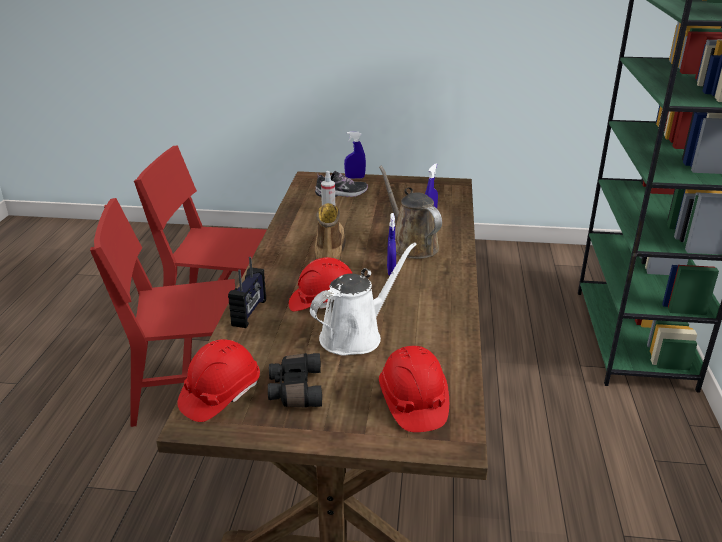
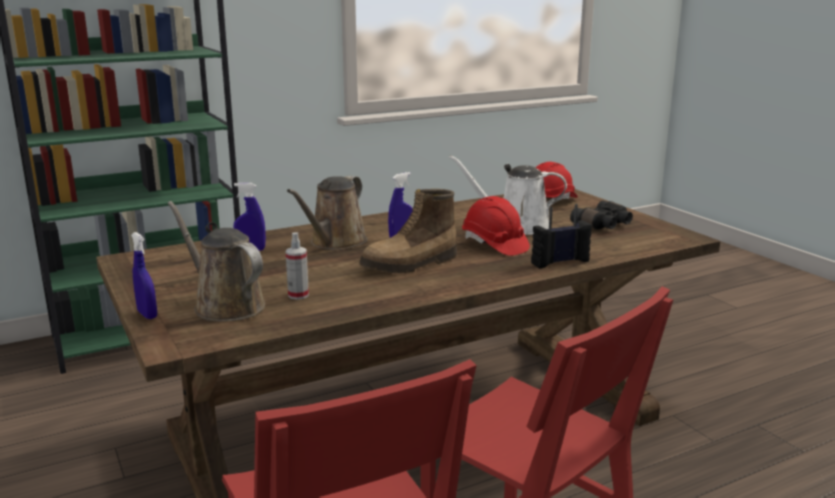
camera: 125 degrees left, 10 degrees down
red hard hat [177,339,260,422] -> none
shoe [315,171,368,197] -> brown watering can [167,201,265,322]

